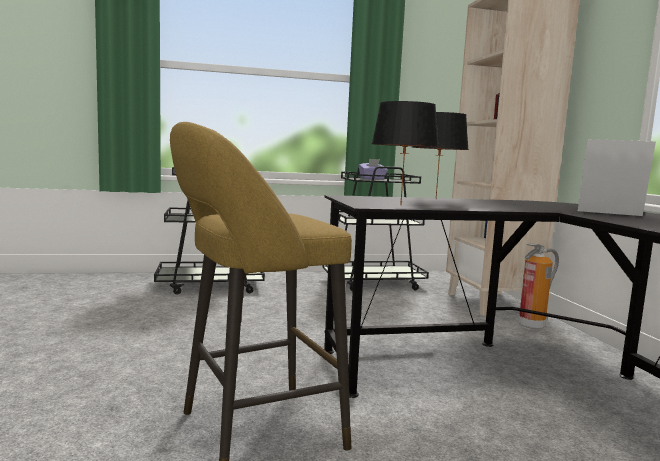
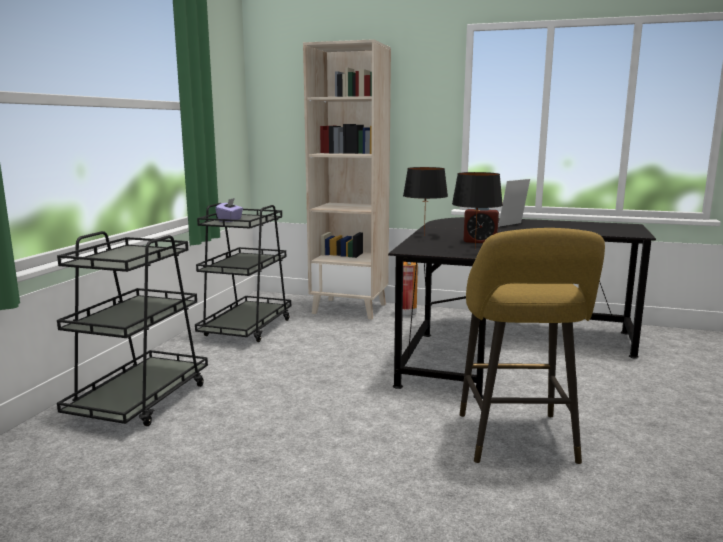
camera: 60 degrees left, 5 degrees up
none -> alarm clock [464,208,499,243]

